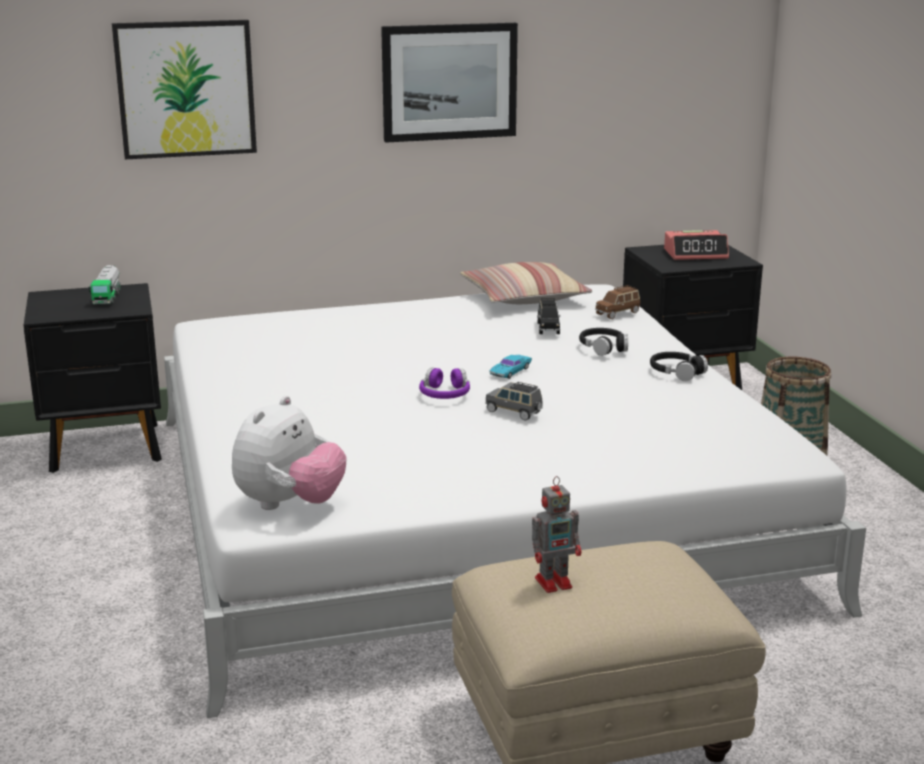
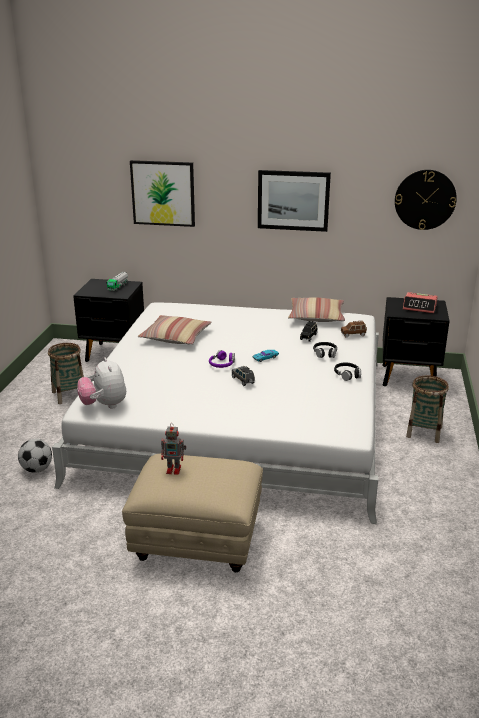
camera: 25 degrees right, 5 degrees up
plush toy [232,396,346,510] -> plush toy turned 105 degrees clockwise [77,357,126,409]
none -> football [18,439,52,473]
none -> basket [48,343,84,404]
none -> pillow [138,315,212,345]
none -> wall clock [395,170,457,230]

